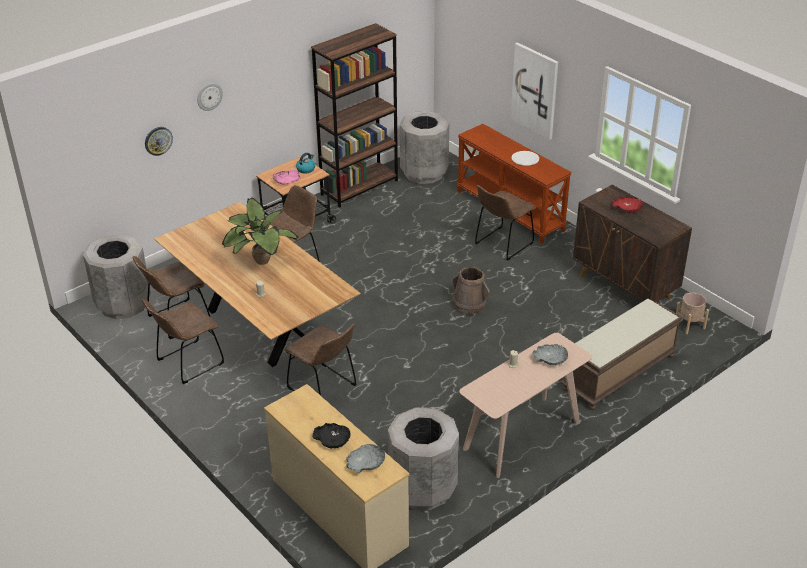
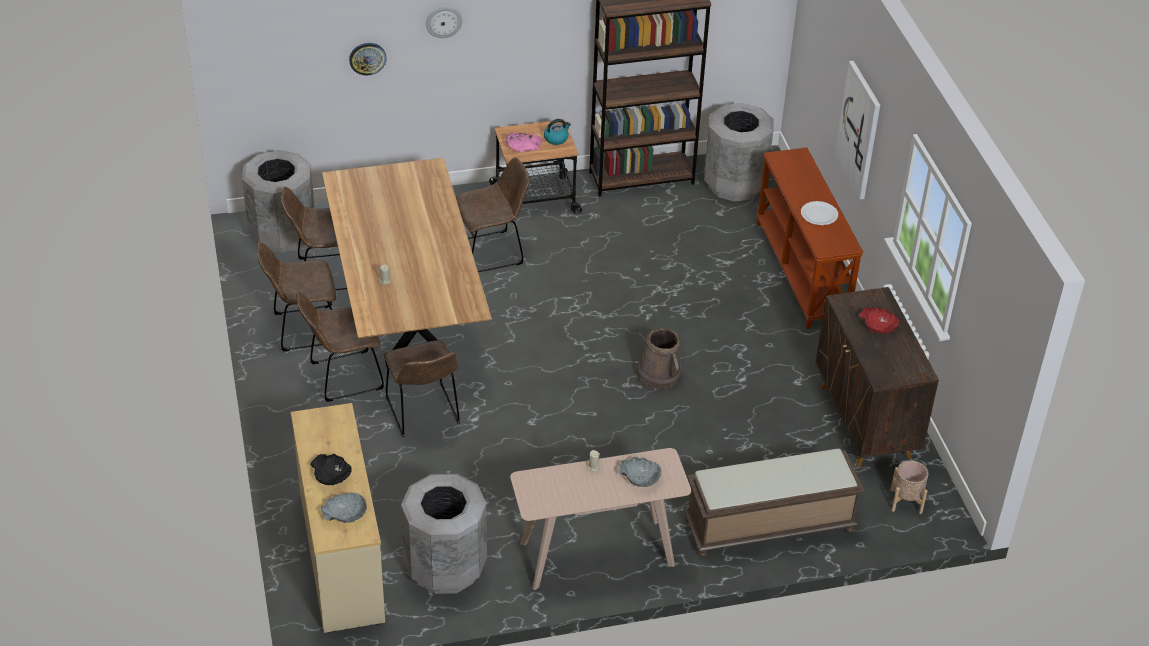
camera: 25 degrees right, 5 degrees up
potted plant [222,197,298,265] -> none
brown chair [475,185,536,261] -> brown chair moved to [296,292,384,402]

